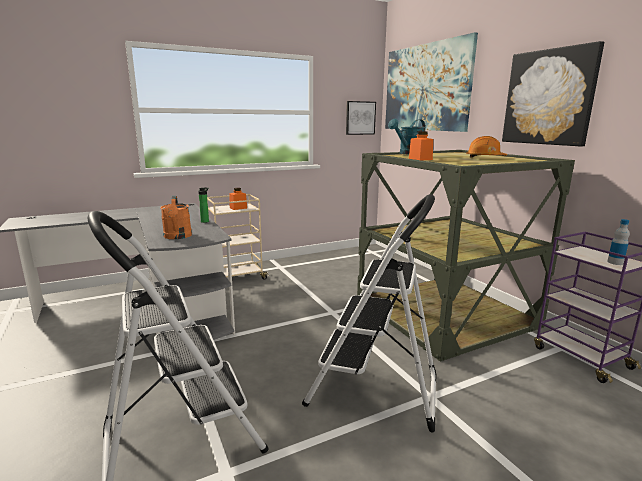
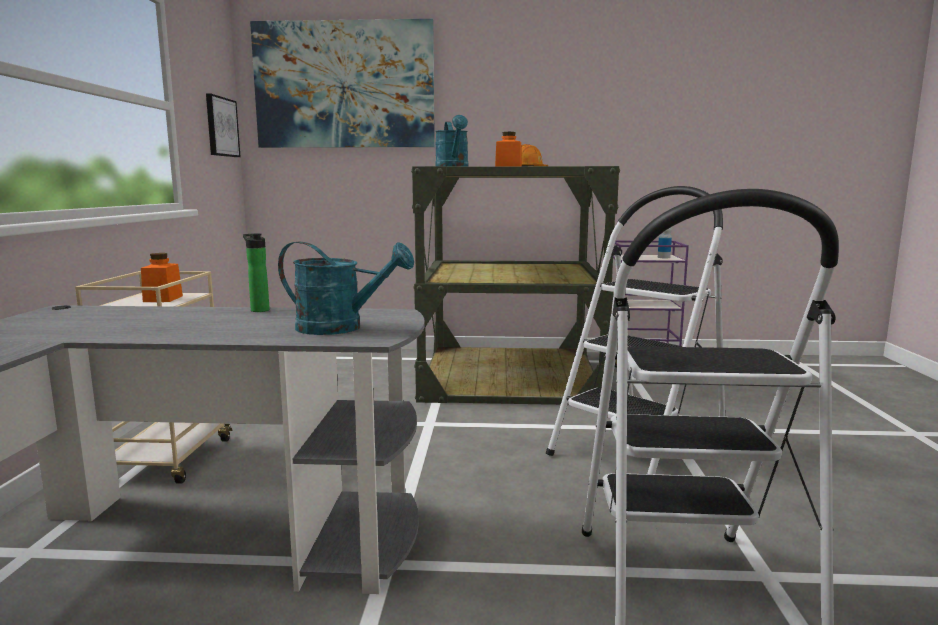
camera: 60 degrees left, 5 degrees down
orange watering can [161,196,192,239] -> turquoise watering can [278,241,414,335]
picture [502,41,604,146] -> none

